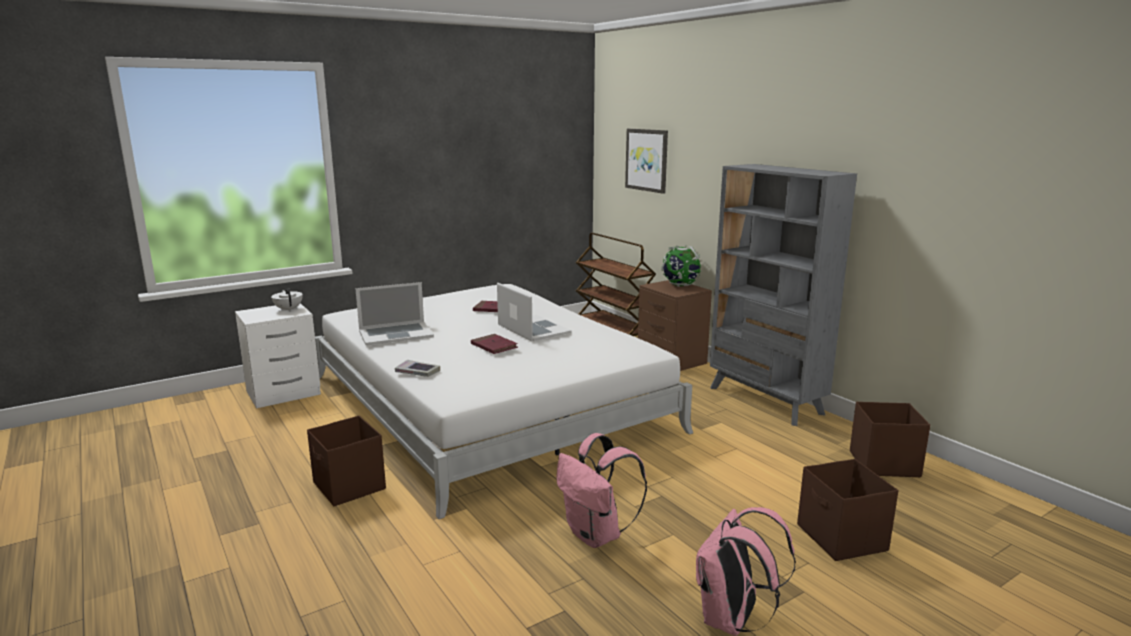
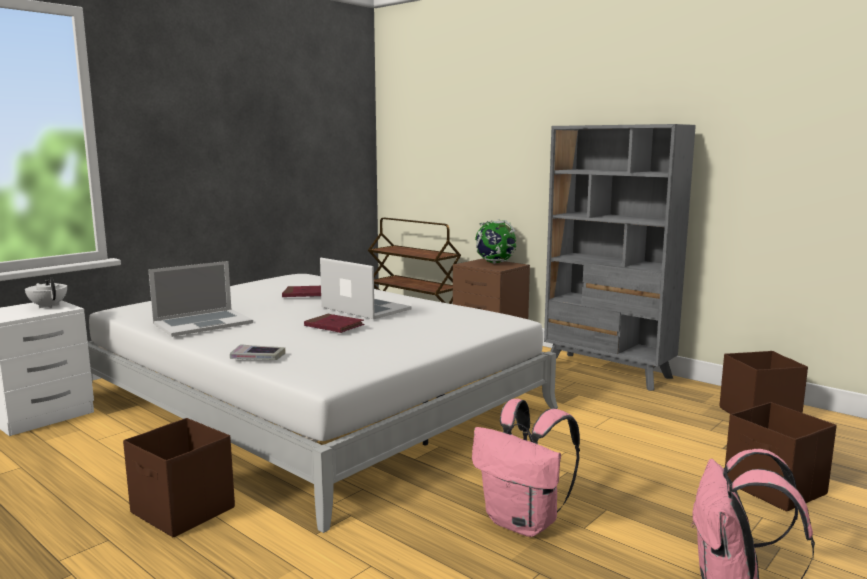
camera: 15 degrees left, 5 degrees down
picture [625,129,668,194] -> none

